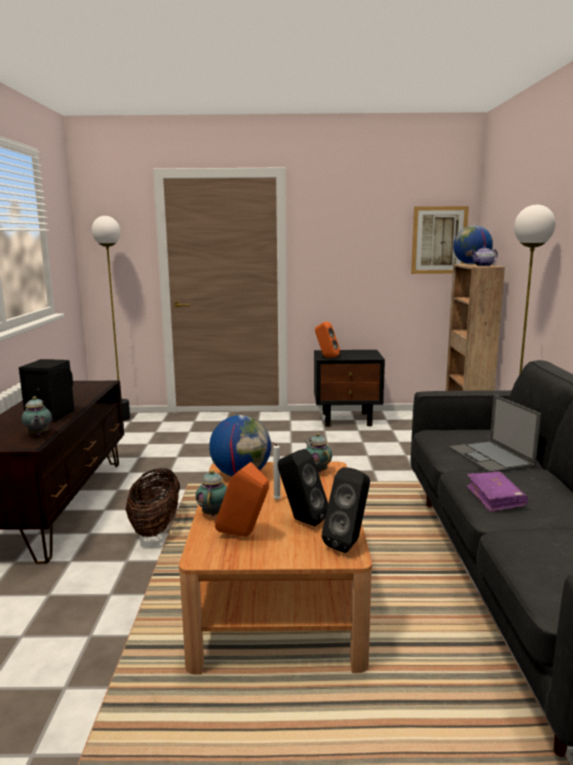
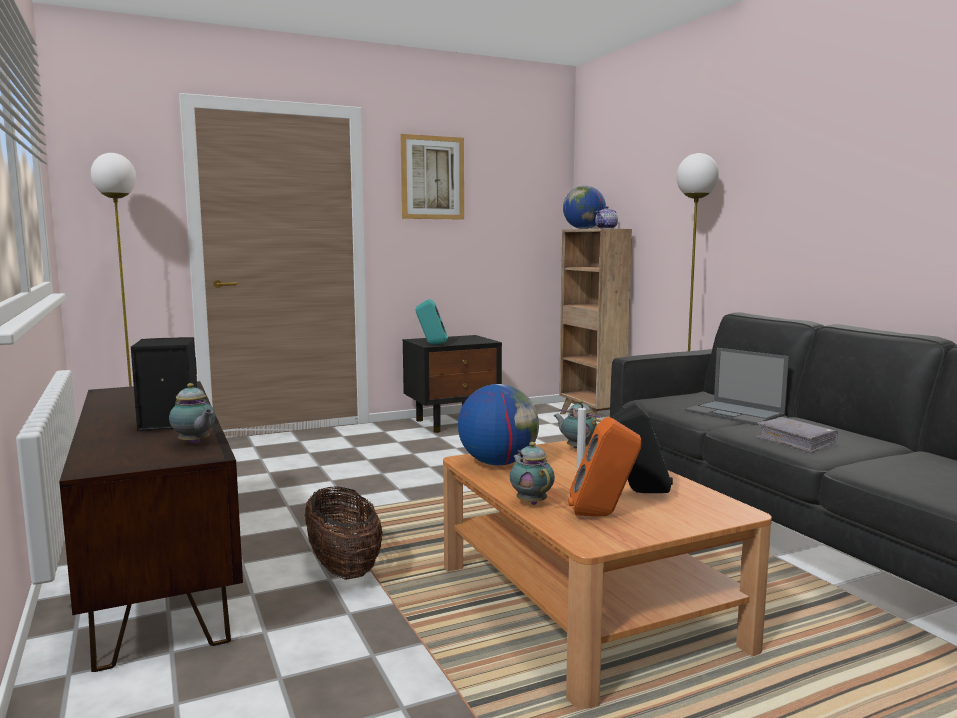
camera: 25 degrees left, 5 degrees down
orange speaker [315,321,340,358] -> turquoise speaker [416,299,448,345]
black speaker [322,467,370,553] -> none
picture [411,206,469,274] -> picture moved to [401,134,464,220]
purple book [466,471,528,512] -> grey book [756,417,838,454]

